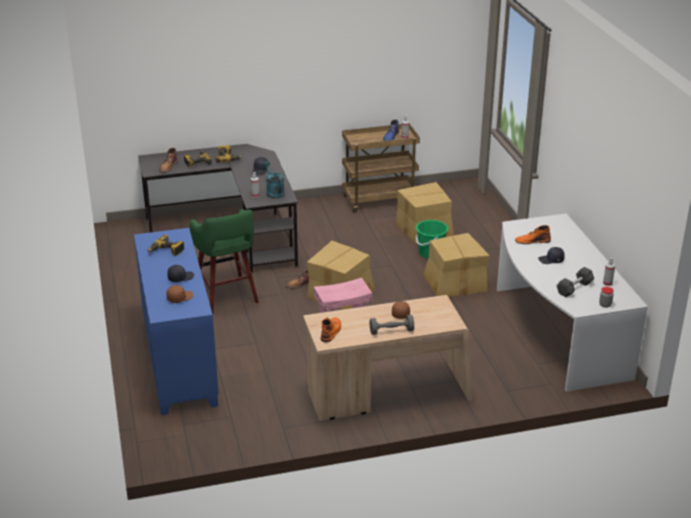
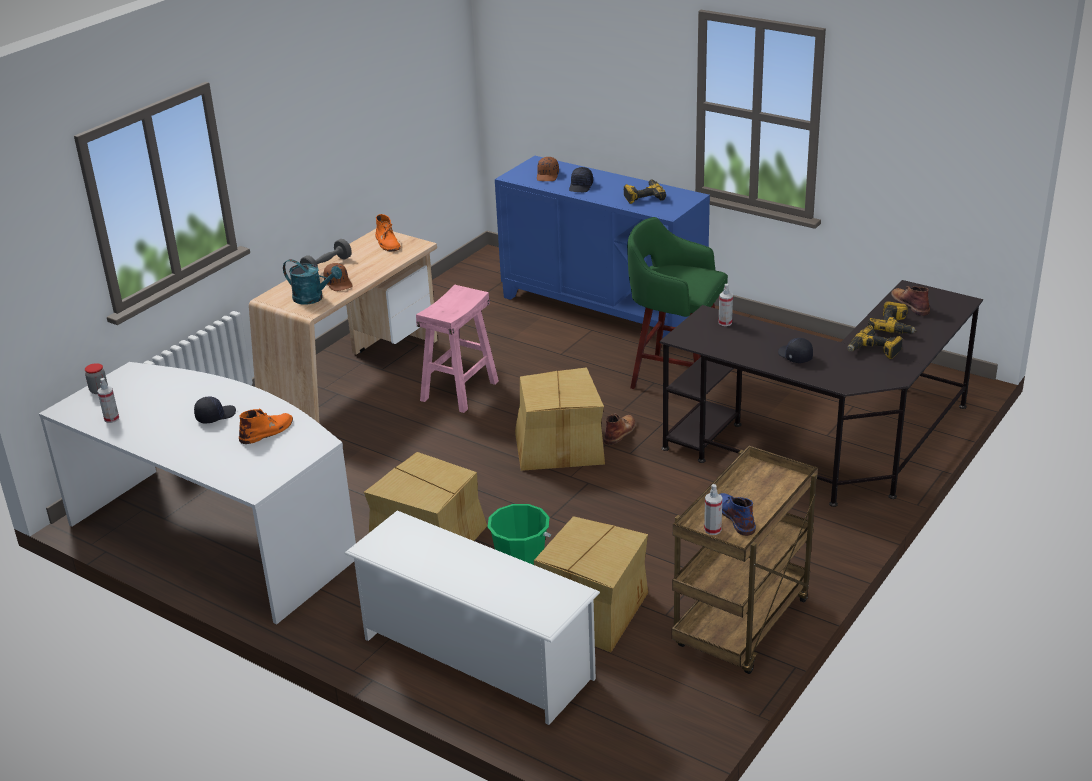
camera: 140 degrees right, 0 degrees up
turquoise watering can [262,161,285,199] -> turquoise watering can moved to [283,259,342,305]
black dumbbell [556,267,594,298] -> none
none -> white shoe rack [344,511,600,725]

